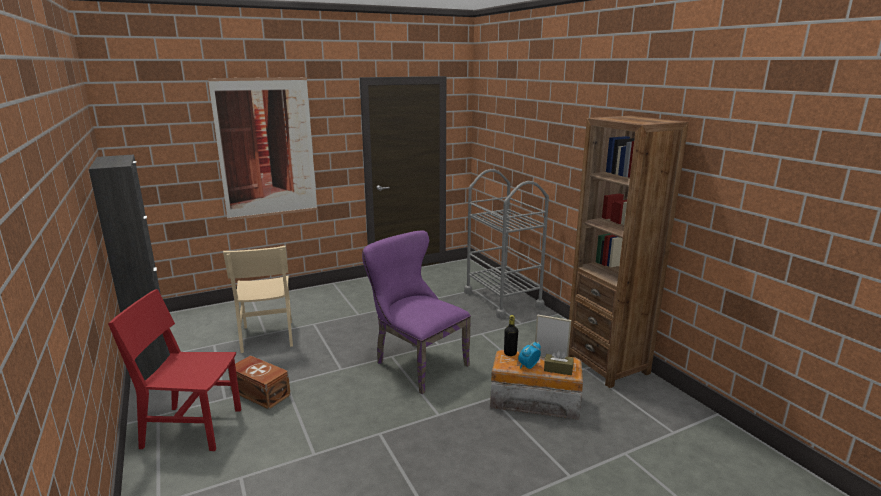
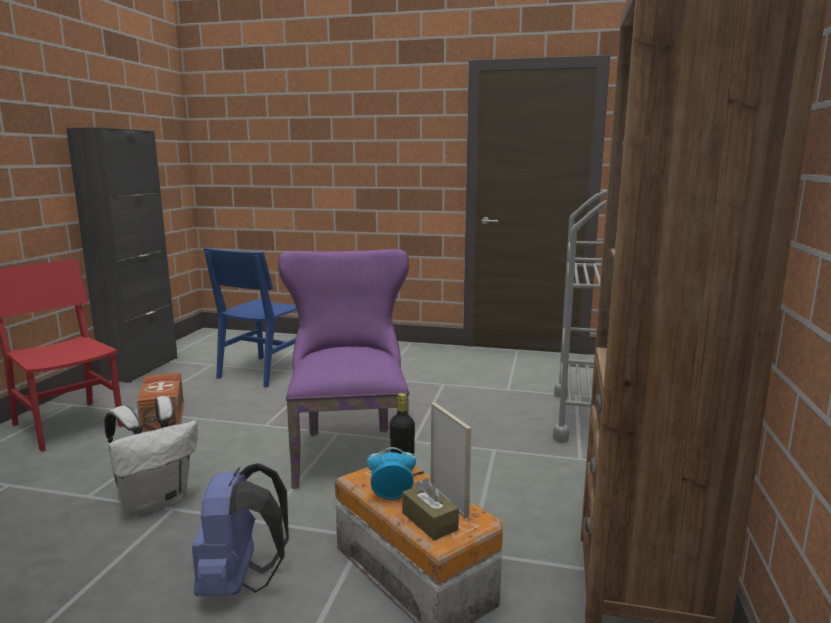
camera: 40 degrees right, 5 degrees down
picture [208,77,317,220] -> none
beige chair [223,246,293,353] -> blue chair [203,247,297,388]
none -> white backpack [104,396,198,515]
none -> blue backpack [192,464,289,596]

